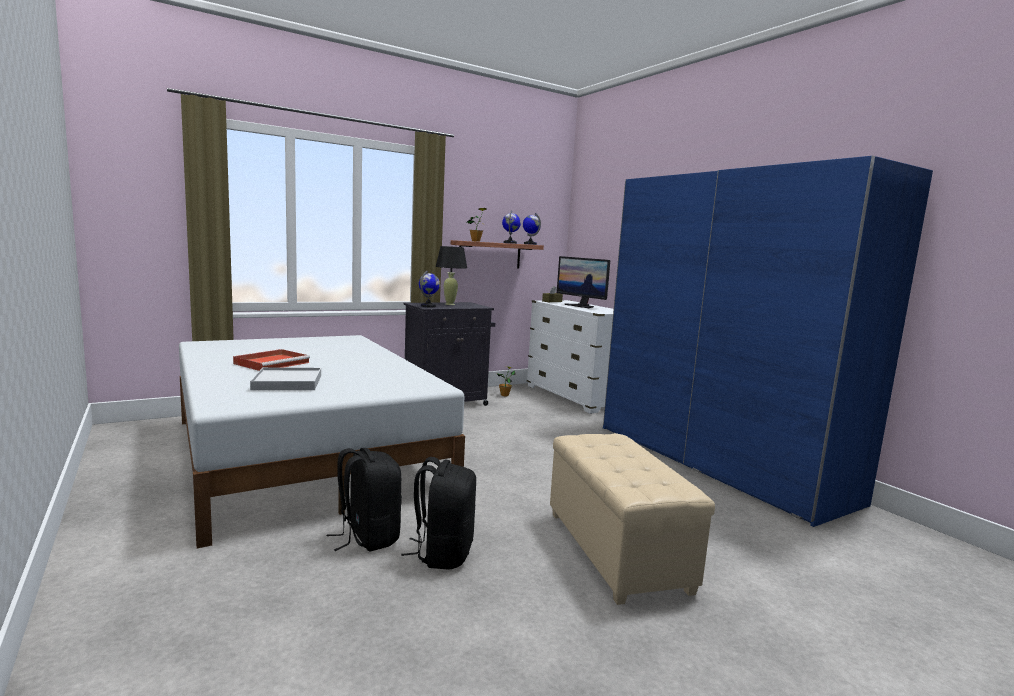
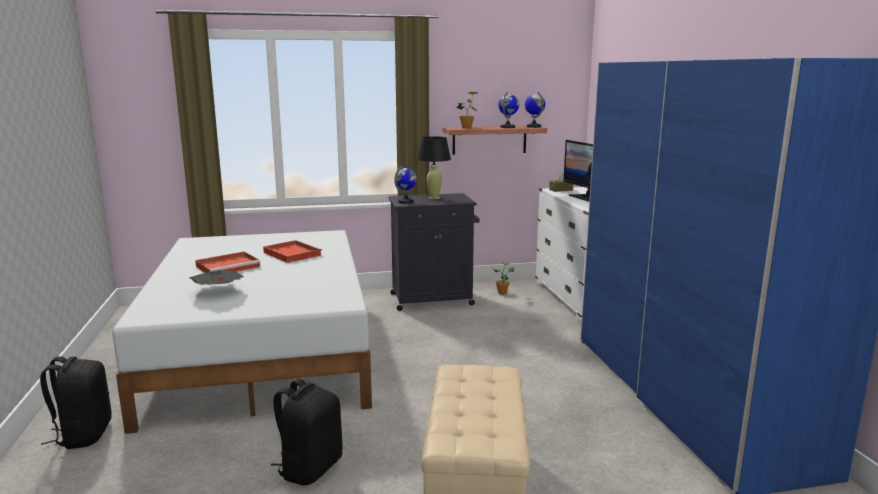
camera: 20 degrees right, 5 degrees up
white tray [250,367,321,390] -> newspaper [189,270,244,285]
black backpack [327,448,402,551] -> black backpack moved to [40,356,112,449]
none -> red tray [263,240,322,263]

